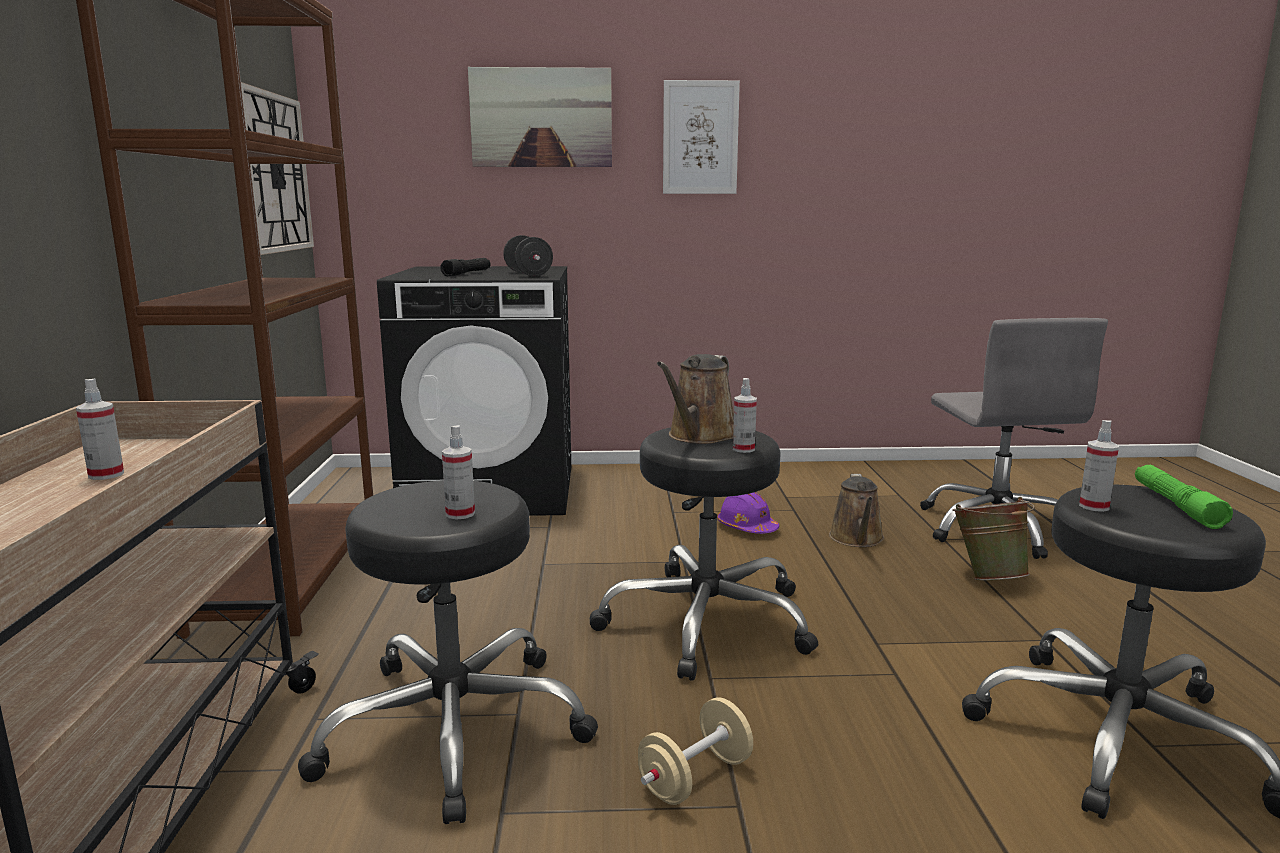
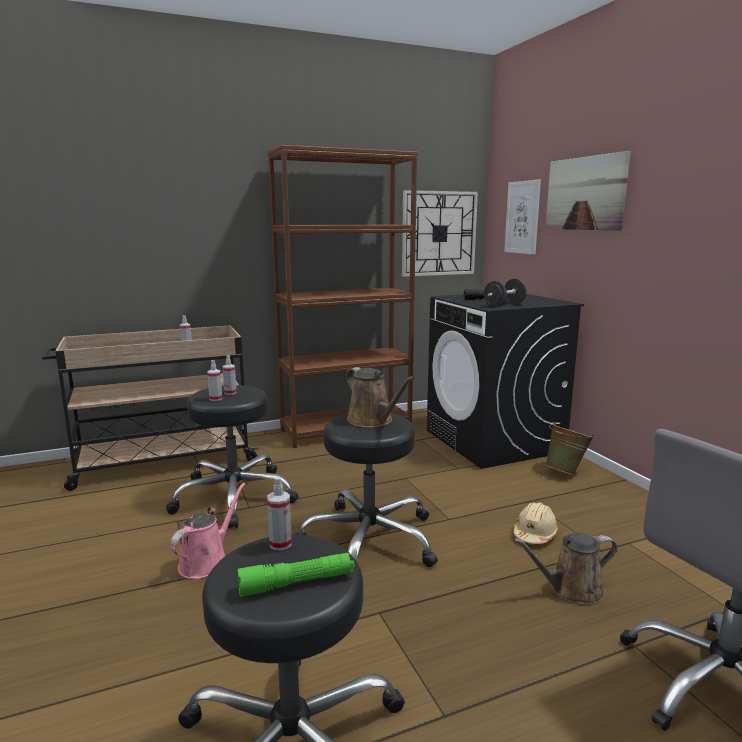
camera: 70 degrees right, 0 degrees up
beige dumbbell [638,697,753,805] -> pink watering can [170,483,245,579]
brown watering can [657,354,734,444] -> brown watering can turned 135 degrees counterclockwise [346,367,415,428]
picture [663,80,740,194] -> picture moved to [504,180,541,254]
purple hard hat [717,492,779,534] -> beige hard hat [514,502,559,544]
spray bottle [733,378,757,453] -> spray bottle moved to [222,355,237,395]
green bucket [952,497,1035,580] -> green bucket moved to [545,422,594,475]

